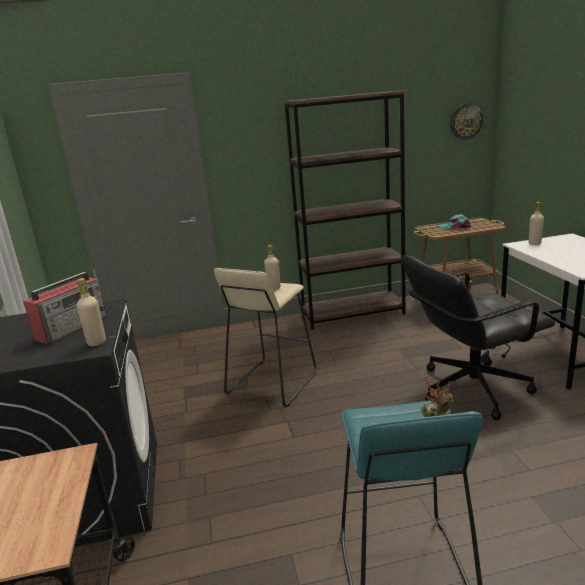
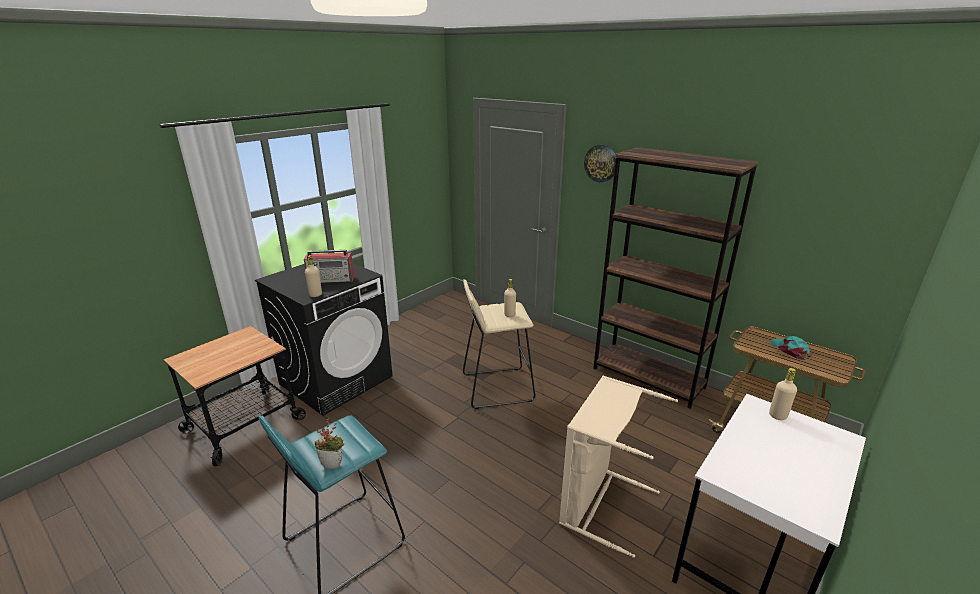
camera: 50 degrees right, 5 degrees up
black office chair [402,255,555,420] -> beige laundry basket [559,375,678,558]
wall clock [450,103,483,140] -> wall clock moved to [584,145,616,182]

